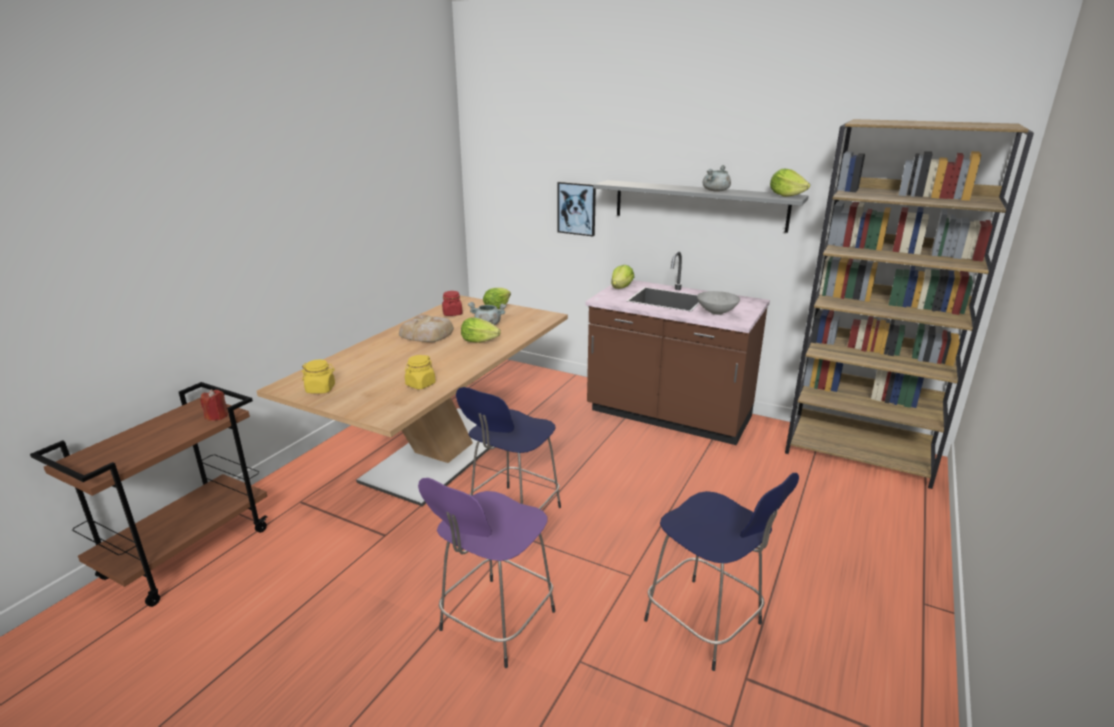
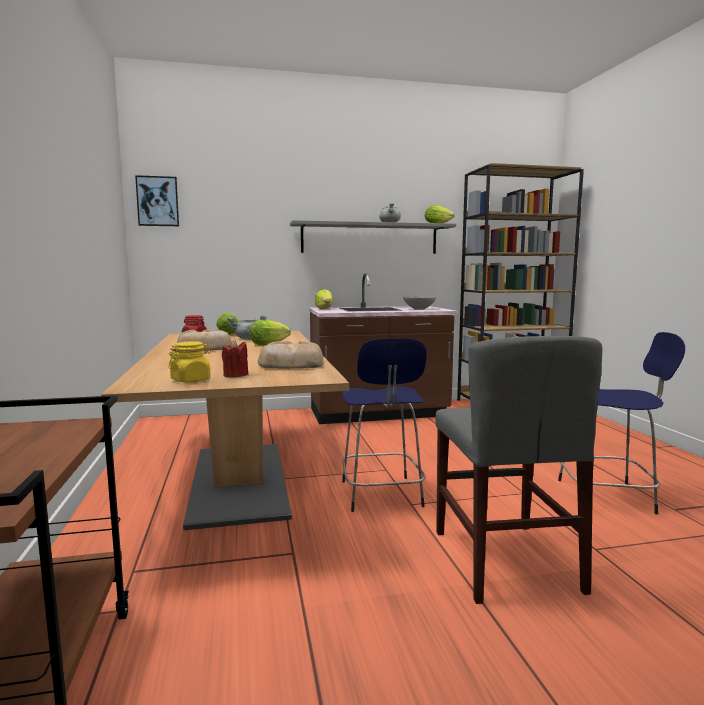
camera: 40 degrees left, 15 degrees down
red candle [200,389,228,421] -> red candle moved to [222,340,248,377]
yellow jar [405,355,436,389] -> bread [258,341,323,369]
purple stool [418,478,555,668] -> grey chair [435,336,602,604]
picture [558,182,596,236] -> picture moved to [135,175,179,226]

